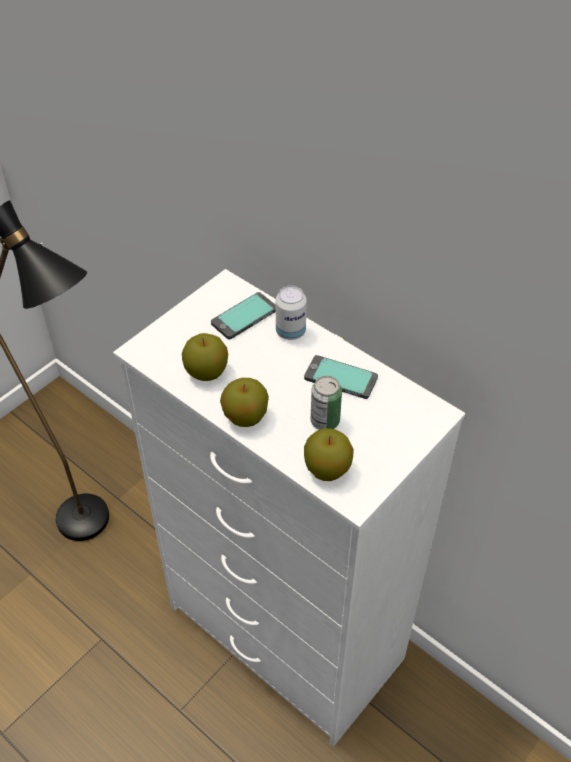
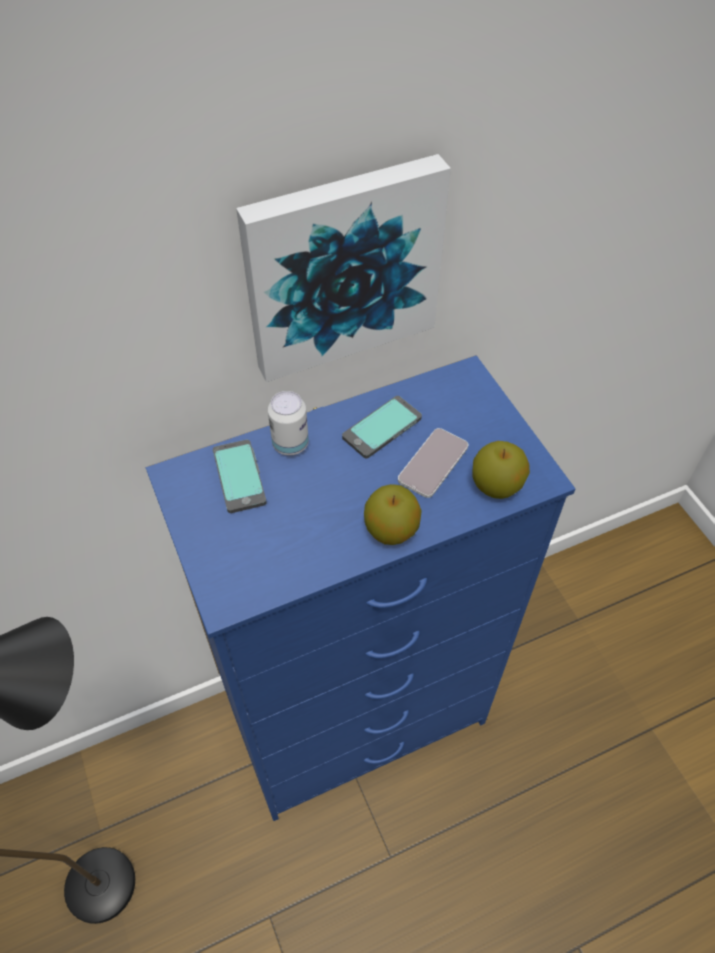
camera: 65 degrees left, 5 degrees up
white dresser [113,269,466,747] -> blue dresser [146,355,575,821]
apple [182,333,228,381] -> none
can [311,376,342,430] -> phone [398,428,468,498]
none -> picture [236,154,451,382]

